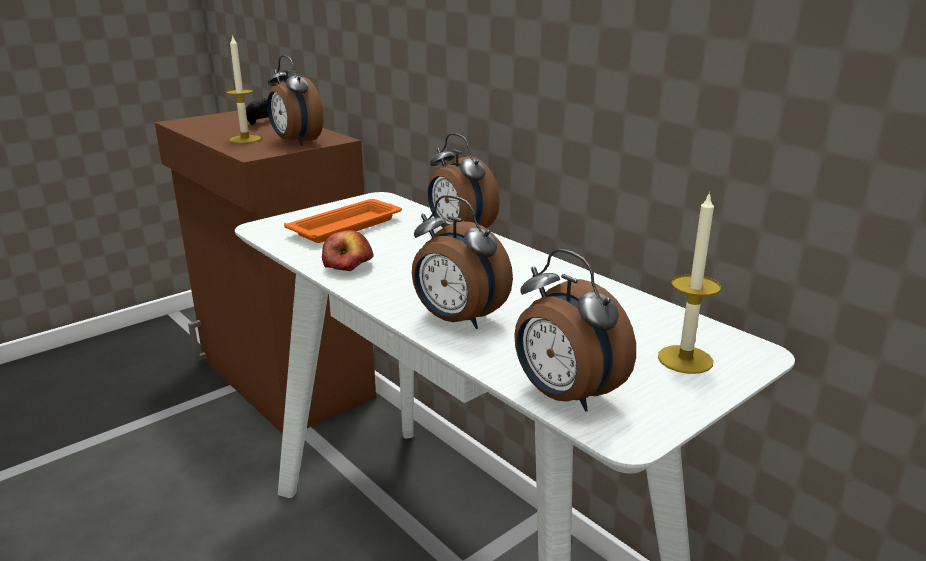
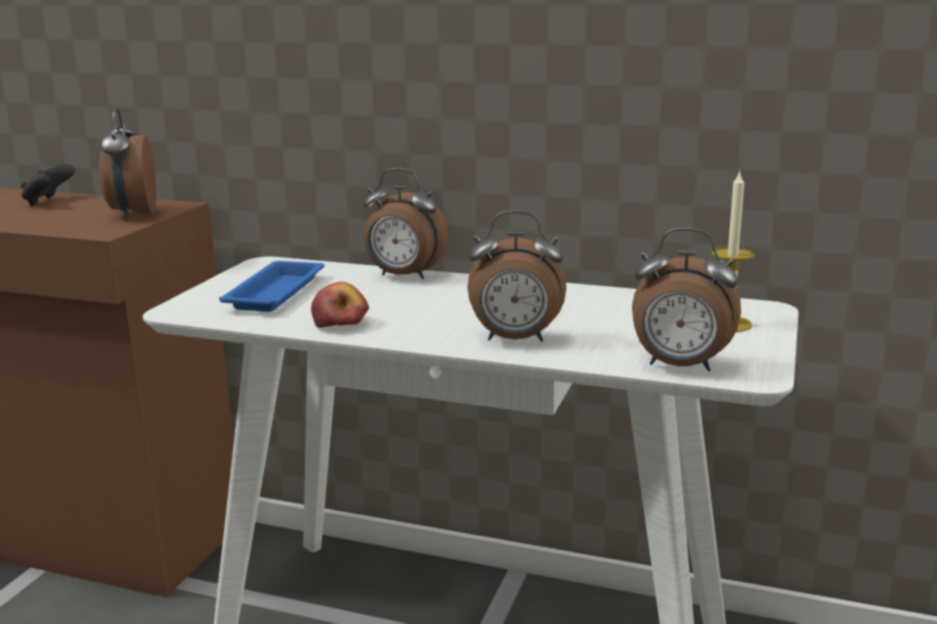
camera: 30 degrees left, 5 degrees down
candle [226,34,261,143] -> none
alarm clock [267,55,323,146] -> alarm clock turned 60 degrees clockwise [99,108,156,220]
orange tray [284,199,402,243] -> blue tray [219,261,324,312]

